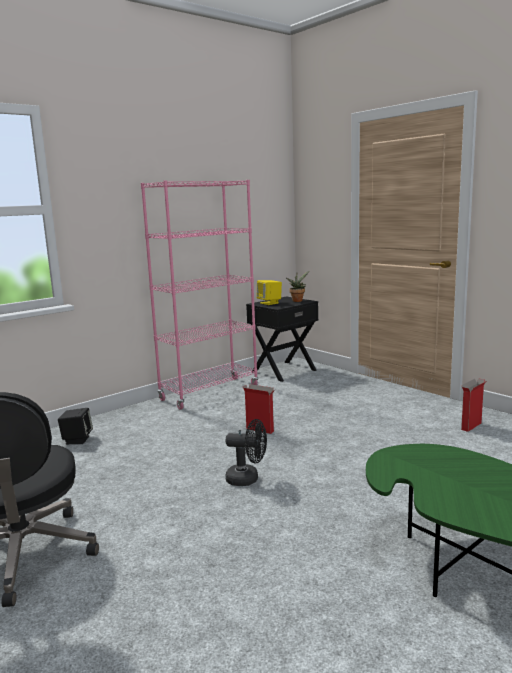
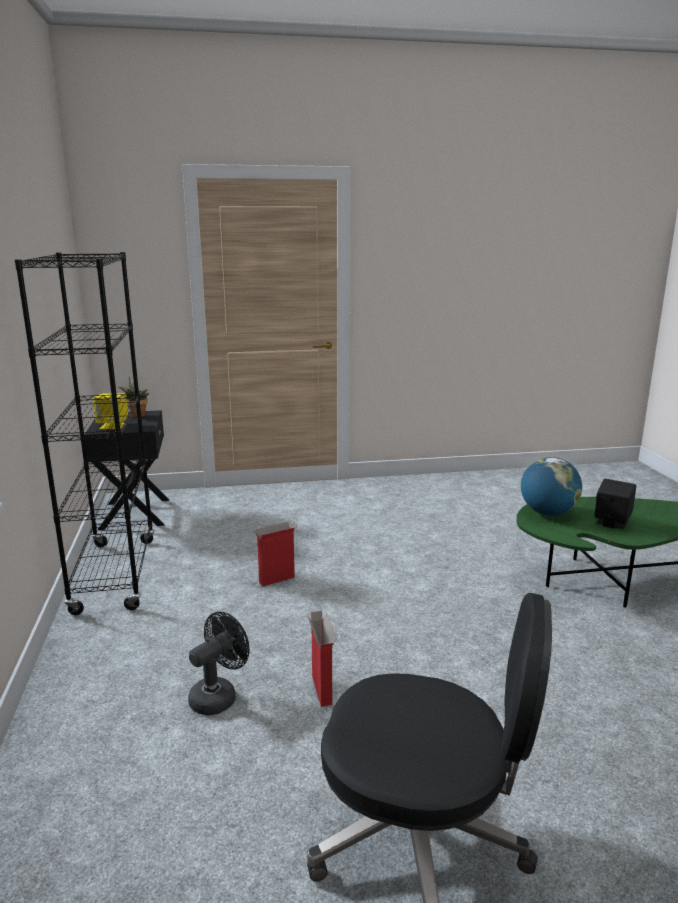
camera: 60 degrees left, 5 degrees up
black speaker [58,408,93,444] -> black speaker moved to [594,479,636,529]
pink bookcase [141,180,258,410] -> black bookcase [15,252,155,615]
black fan [226,419,267,486] -> black fan moved to [188,611,250,715]
cardboard box [461,378,486,432] -> cardboard box moved to [308,611,337,707]
none -> globe [521,457,582,516]

